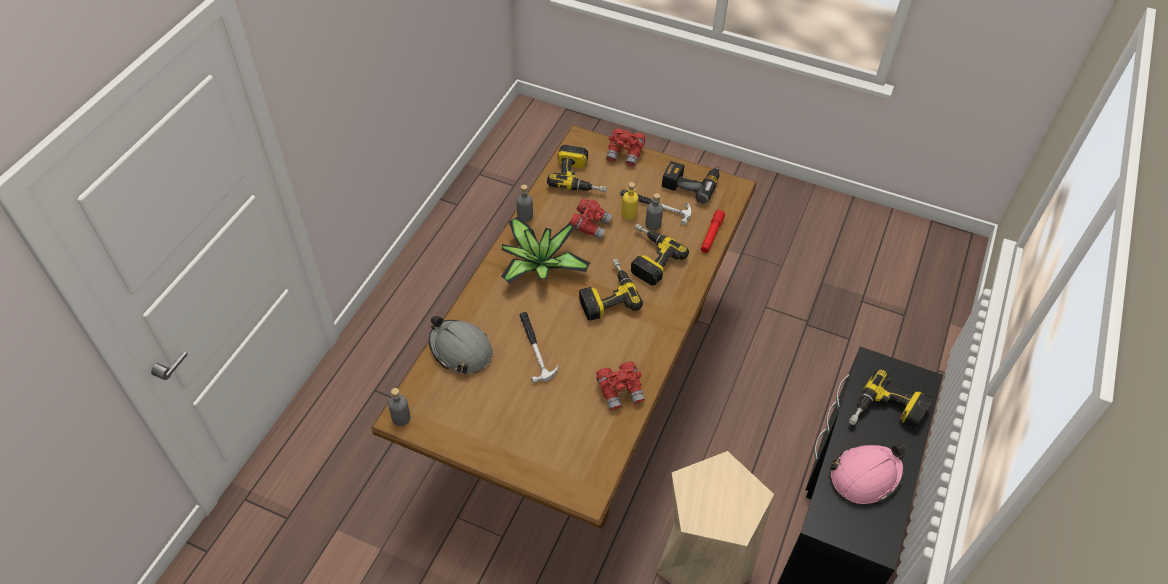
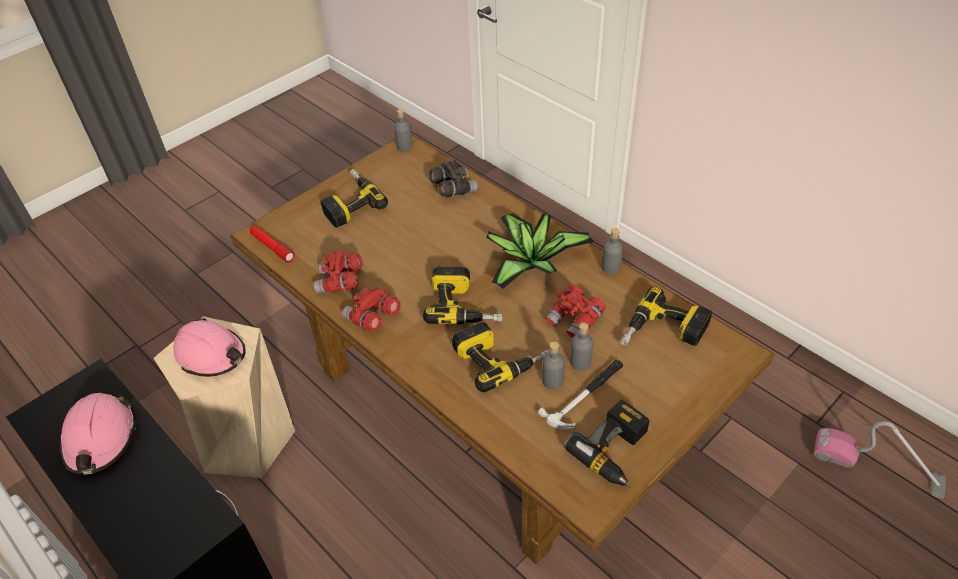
camera: 115 degrees right, 5 degrees down
grey hard hat [429,315,493,374] -> grey binoculars [429,160,478,197]
hammer [519,312,558,383] -> none
red binoculars [606,128,645,166] -> red binoculars moved to [342,286,401,331]
yellow bottle [621,182,639,220] -> grey bottle [570,323,593,371]
red flashlight [701,210,725,253] -> red flashlight moved to [250,226,295,263]
power drill [849,369,933,429] -> power drill moved to [321,169,388,227]
none -> pink hard hat [174,318,246,377]
none -> vacuum cleaner [814,421,946,499]

